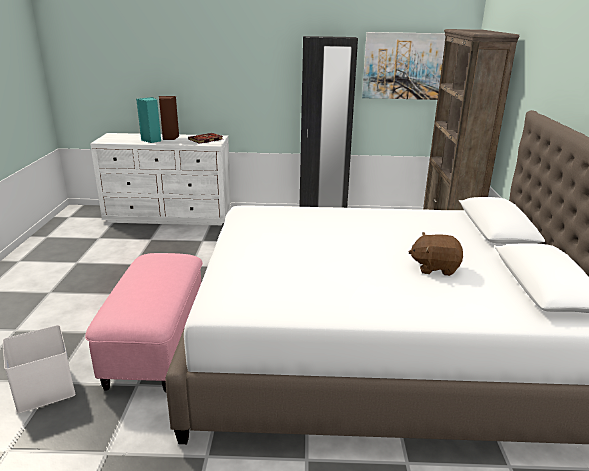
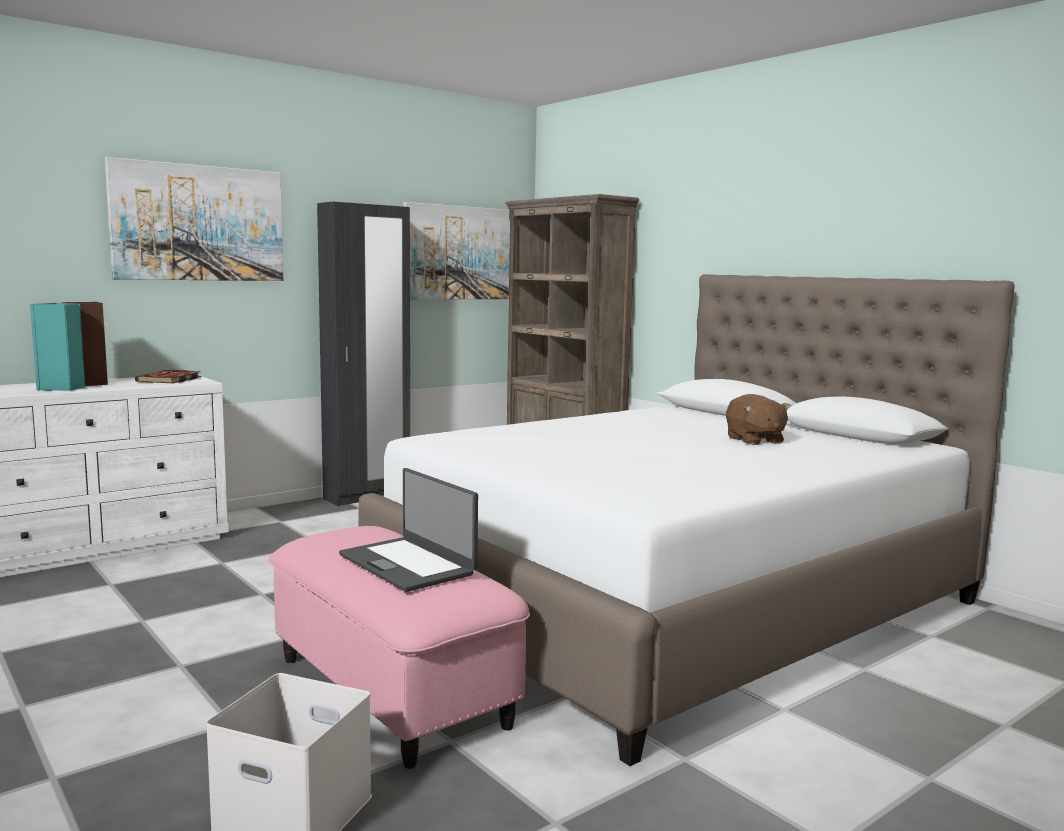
camera: 40 degrees left, 15 degrees down
brown plush toy [409,232,463,276] -> brown plush toy turned 75 degrees counterclockwise [726,394,790,445]
none -> picture [105,157,283,281]
none -> laptop [339,468,478,592]

